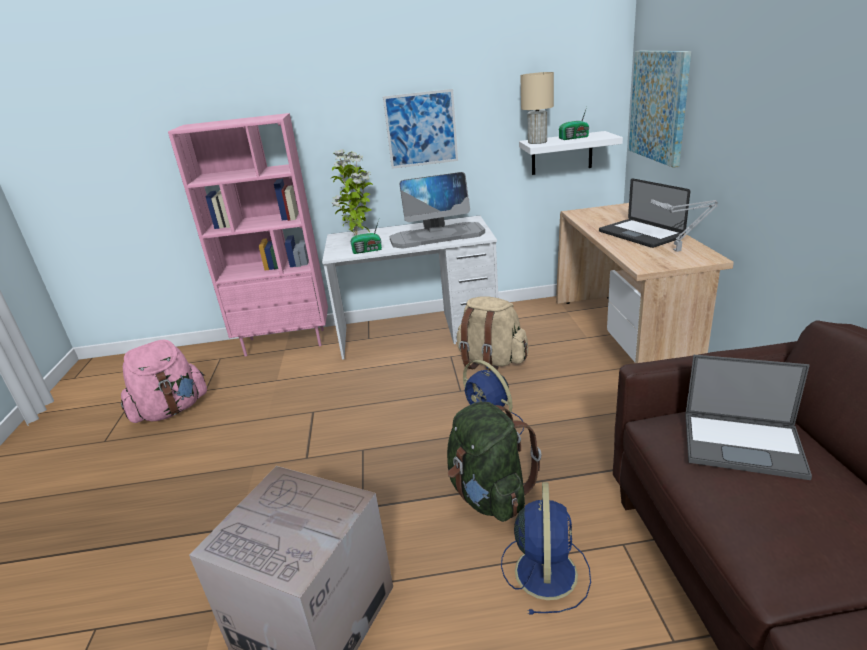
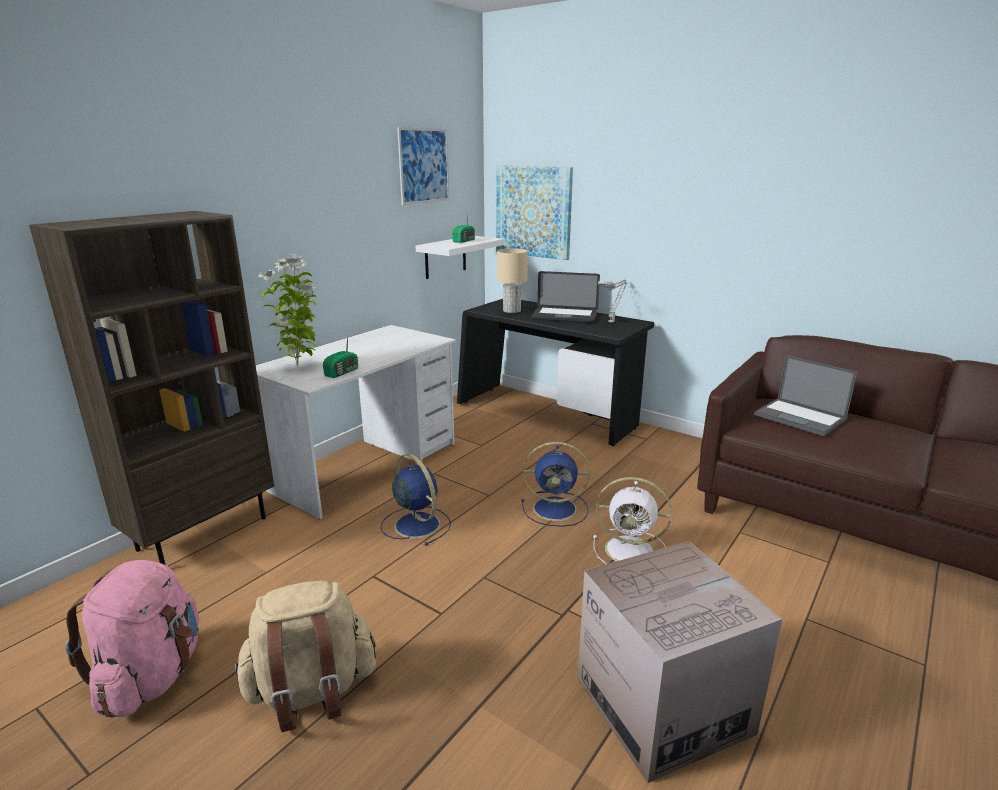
camera: 50 degrees left, 5 degrees down
pink bookcase [168,113,328,357] -> brown bookcase [29,211,274,565]
picture [383,89,458,169] -> picture moved to [397,127,450,205]
monitor [389,172,485,249] -> none
green backpack [447,402,542,522] -> white fan [593,477,672,564]
beige backpack [457,296,528,371] -> beige backpack moved to [232,581,376,732]
blue fan [501,482,591,615] -> blue fan moved to [381,454,451,546]
beige table lamp [520,72,554,144] -> beige table lamp moved to [497,248,528,313]
beige desk [556,203,734,363] -> black desk [457,299,654,446]
laptop [685,355,812,480] -> laptop turned 75 degrees clockwise [754,355,857,436]

